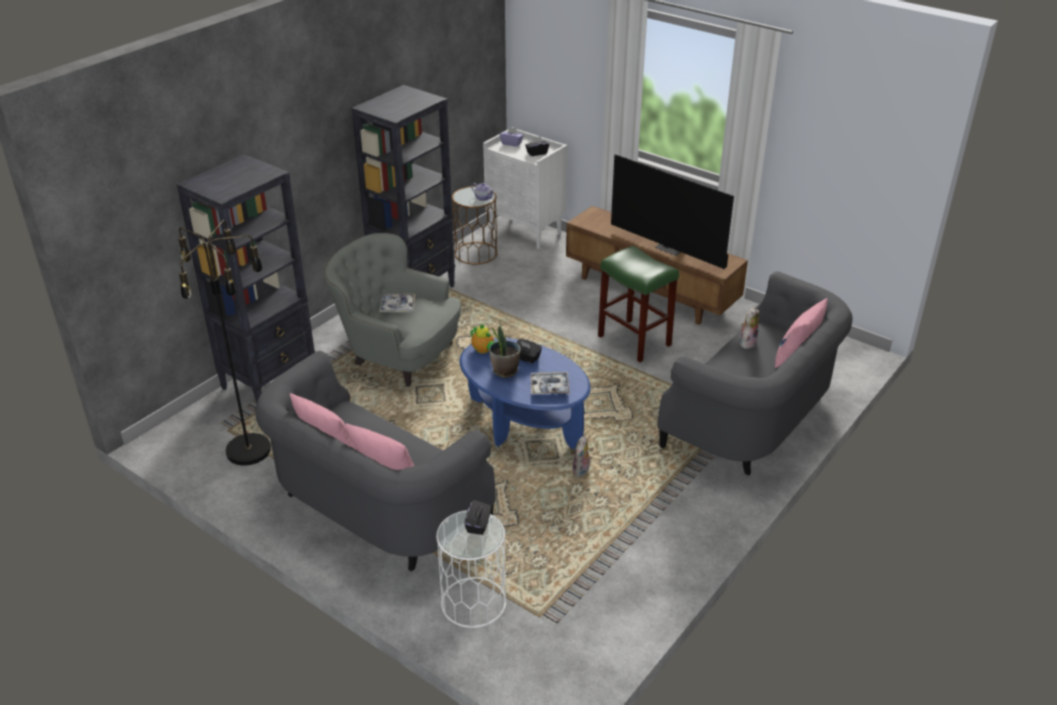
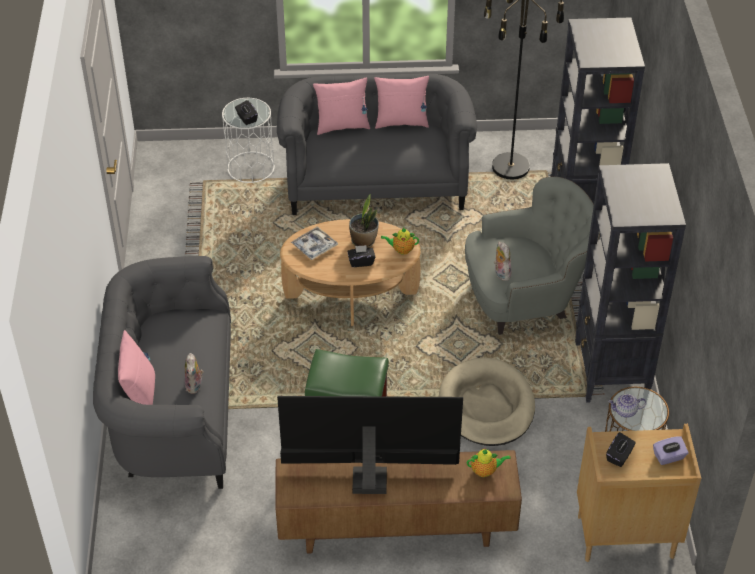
camera: 140 degrees right, 10 degrees up
tray [379,293,415,312] -> none
blue coffee table [460,338,591,450] -> brown coffee table [280,219,421,326]
white cabinet [483,127,568,249] -> brown cabinet [577,423,701,562]
plush toy [572,436,592,477] -> plush toy moved to [494,242,512,281]
none -> beige dog bed [439,357,535,446]
none -> teapot [467,448,511,477]

